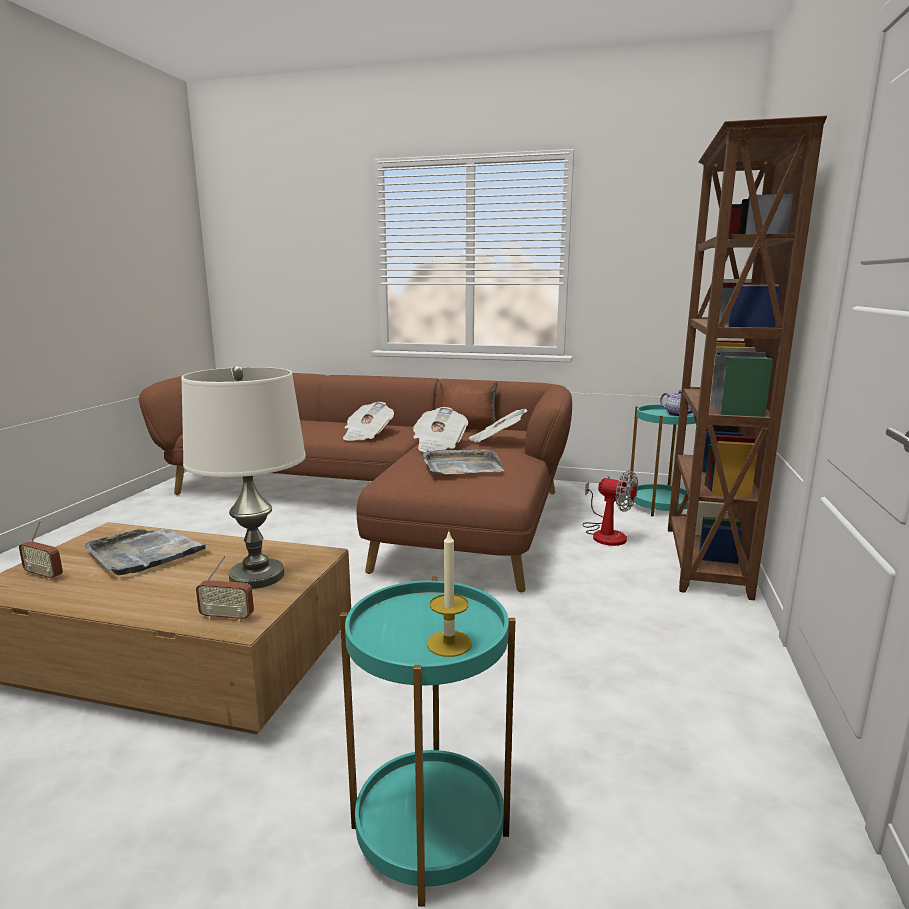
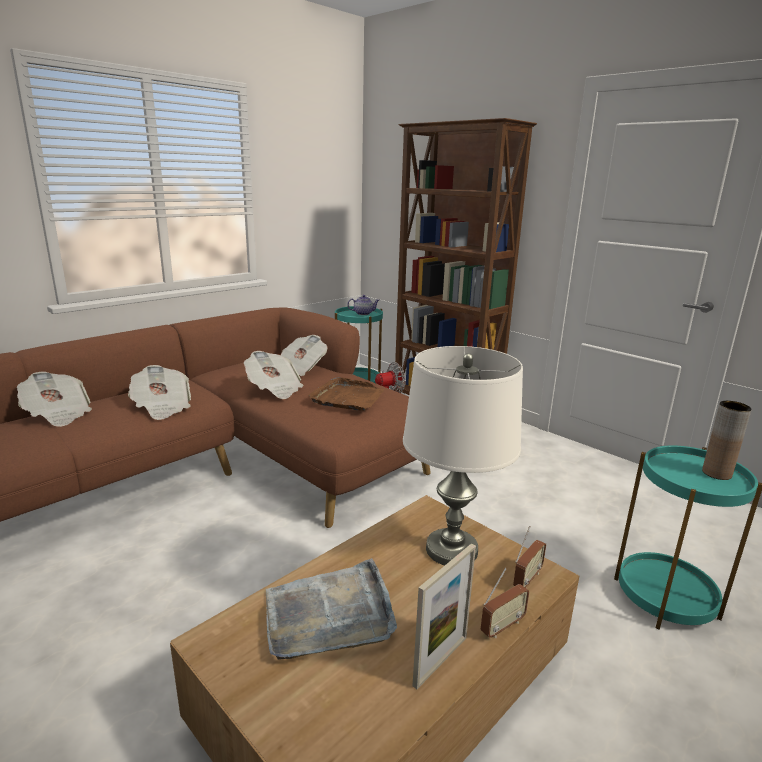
camera: 60 degrees left, 5 degrees up
radio [19,520,63,581] -> radio moved to [481,568,529,638]
grey tray [423,449,504,474] -> brown tray [308,377,385,411]
candle [427,532,472,657] -> brown vase [702,401,752,480]
brown pillow [440,381,498,430] -> none
none -> newspaper [17,371,92,427]
none -> picture frame [412,544,476,689]

